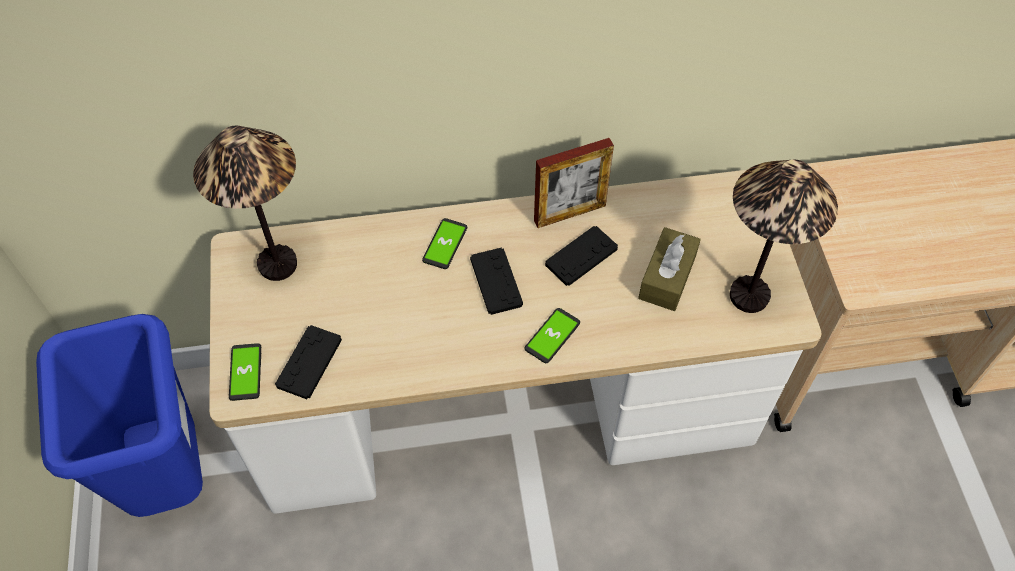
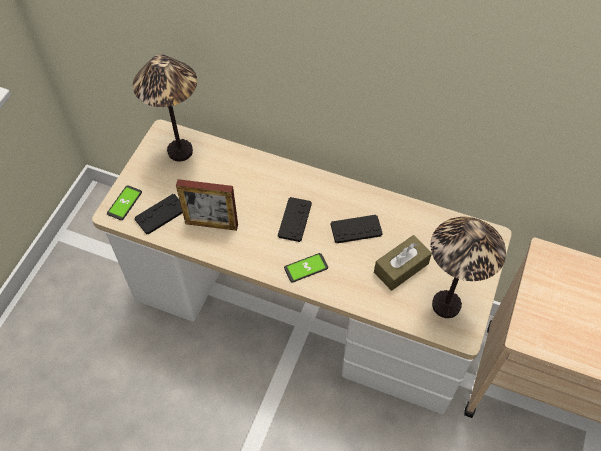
camera: 30 degrees right, 0 degrees up
blue trash can [36,314,203,517] -> none
phone [422,218,467,269] -> none
picture frame [534,138,614,228] -> picture frame moved to [176,179,238,231]

